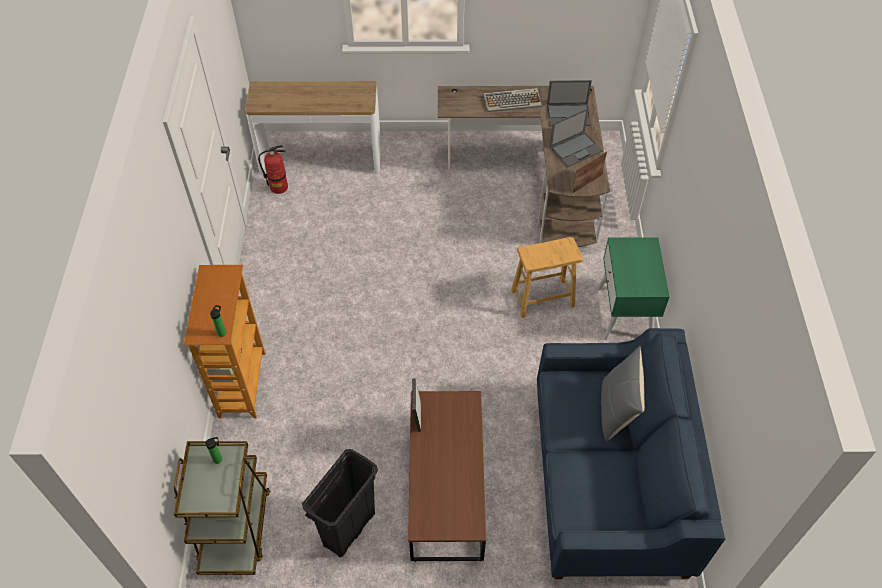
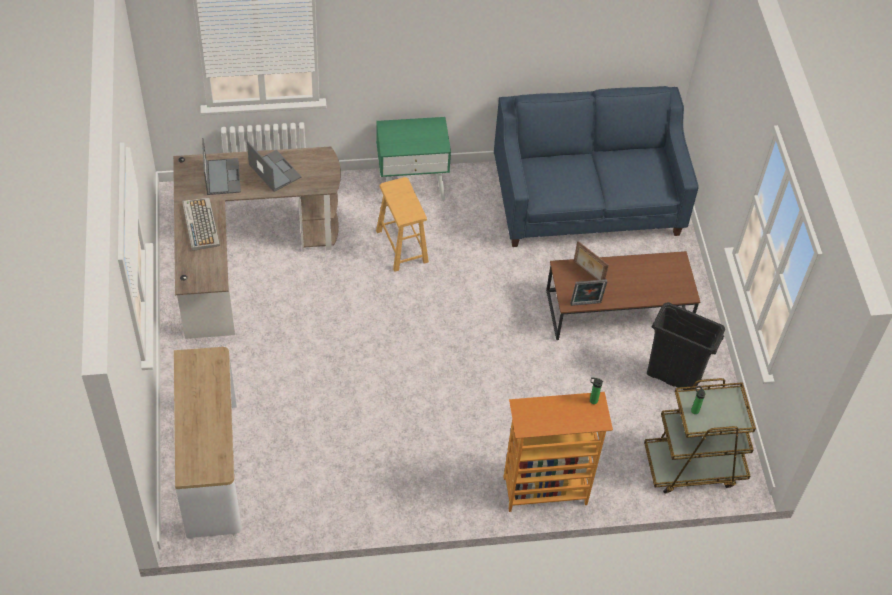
camera: 100 degrees left, 0 degrees up
fire extinguisher [258,145,288,194] -> none
picture frame [573,151,607,193] -> picture frame moved to [573,241,609,280]
grey pillow [601,346,645,441] -> none

